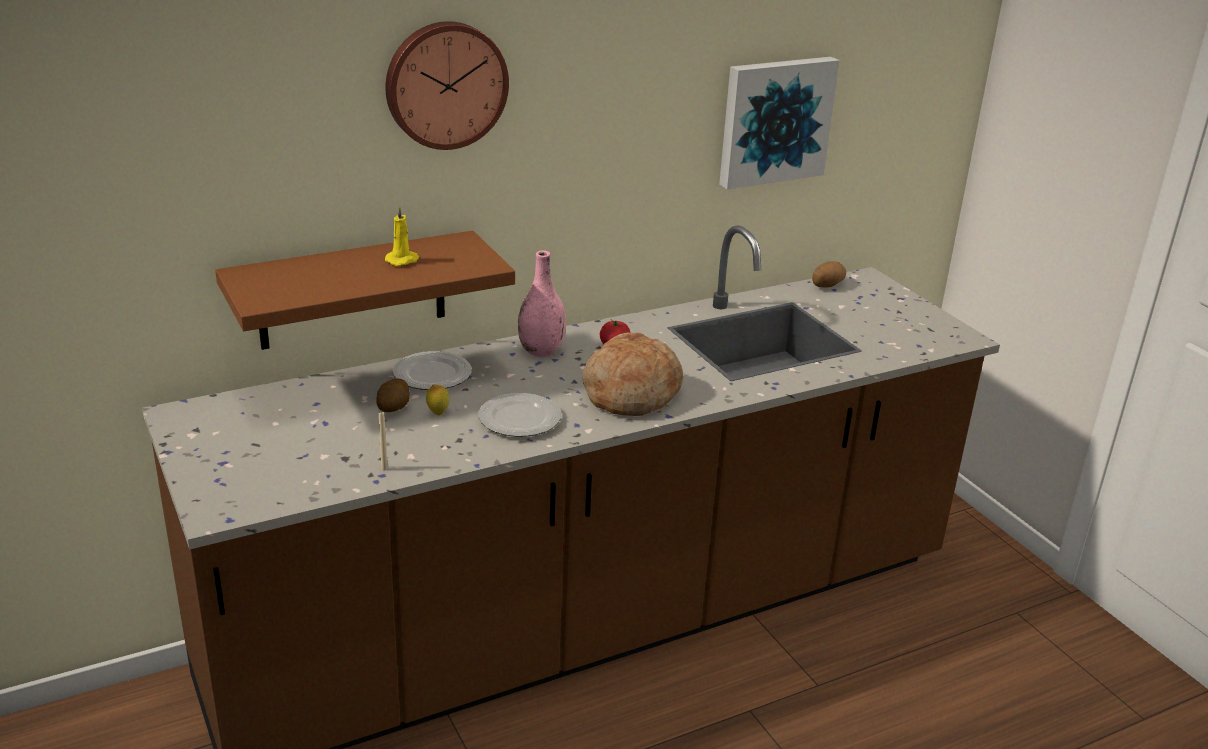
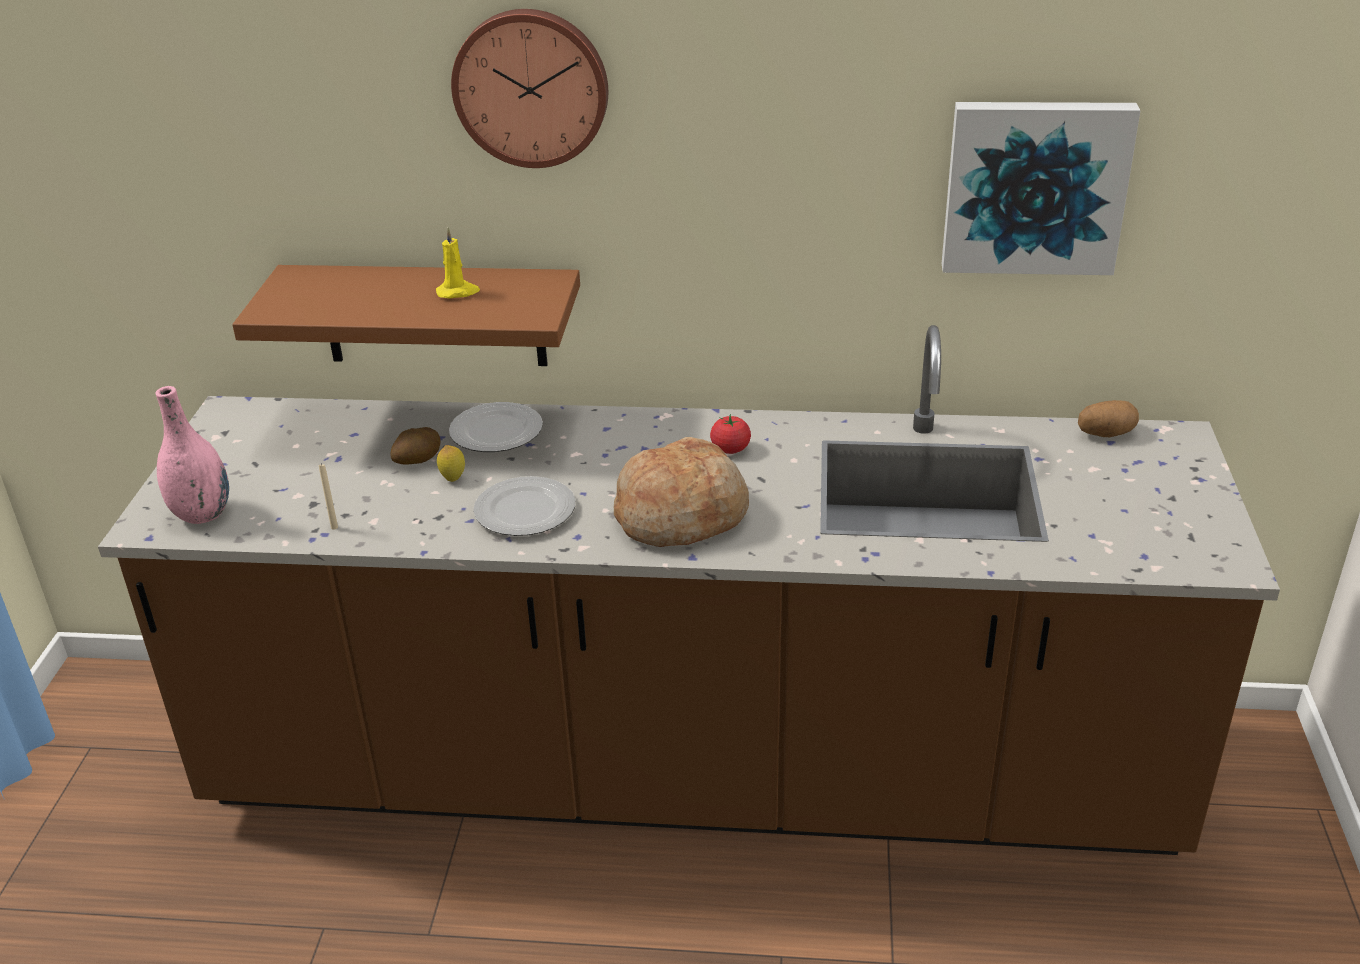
camera: 35 degrees right, 5 degrees up
pink vase [518,250,566,357] -> pink vase moved to [155,386,229,524]

